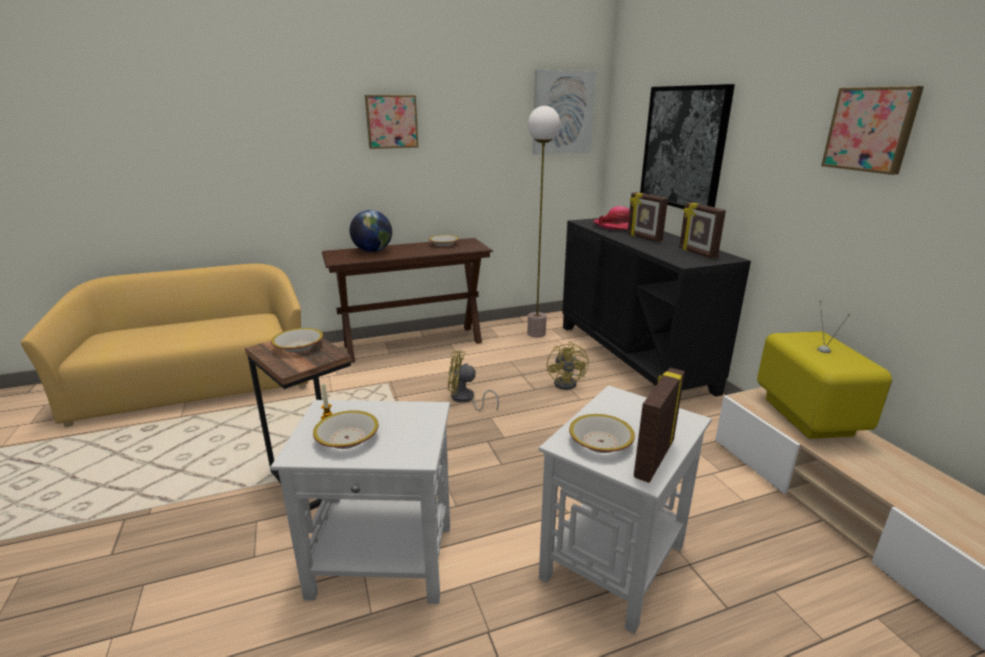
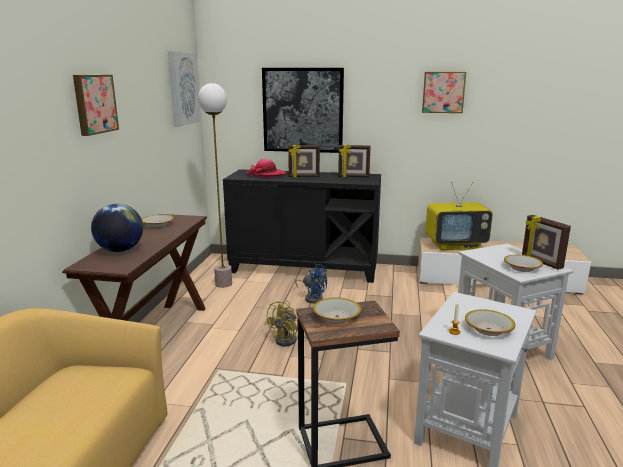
camera: 60 degrees left, 5 degrees down
yellow fan [547,341,589,390] -> blue fan [295,263,327,303]
television [757,300,892,439] -> television turned 150 degrees clockwise [425,182,493,250]

